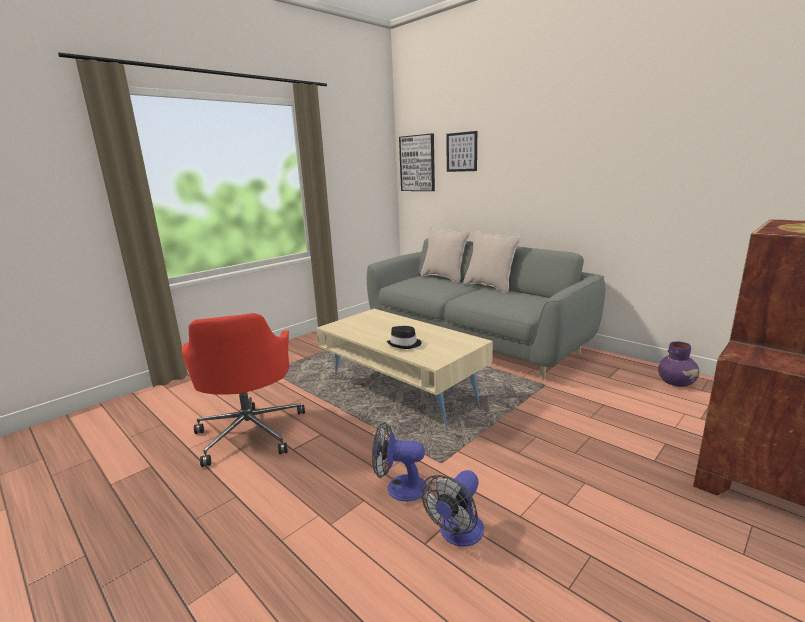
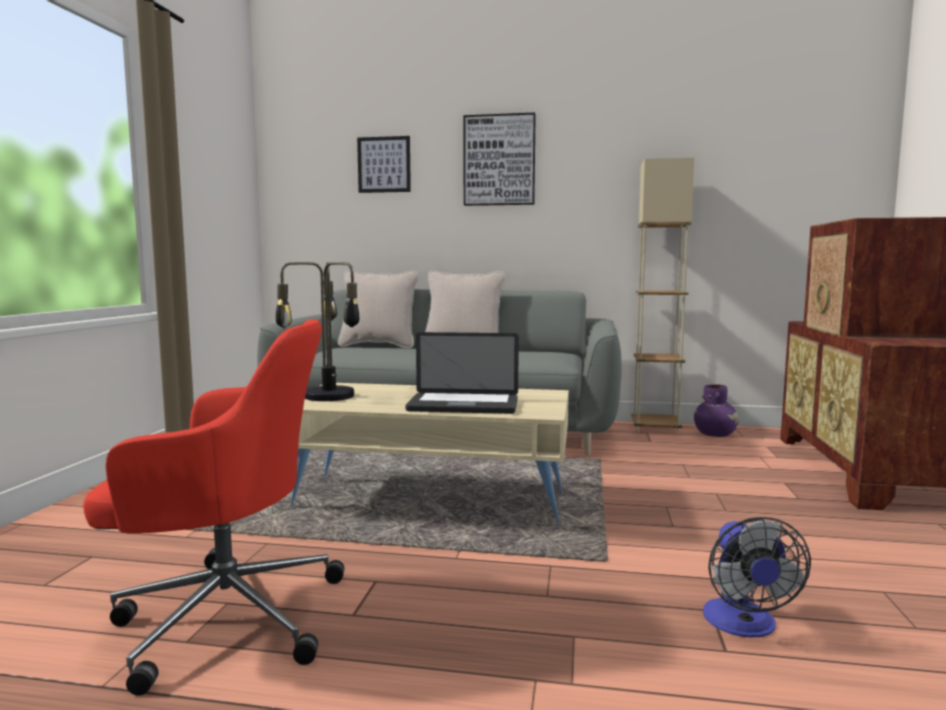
camera: 35 degrees left, 10 degrees down
red office chair [181,313,305,467] -> red office chair turned 45 degrees counterclockwise [83,319,345,696]
fan [372,422,427,501] -> none
black hat [387,326,422,349] -> laptop [405,332,519,414]
picture [399,133,435,191] -> picture moved to [463,112,536,206]
none -> table lamp [276,262,359,401]
none -> beige floor lamp [632,158,694,435]

